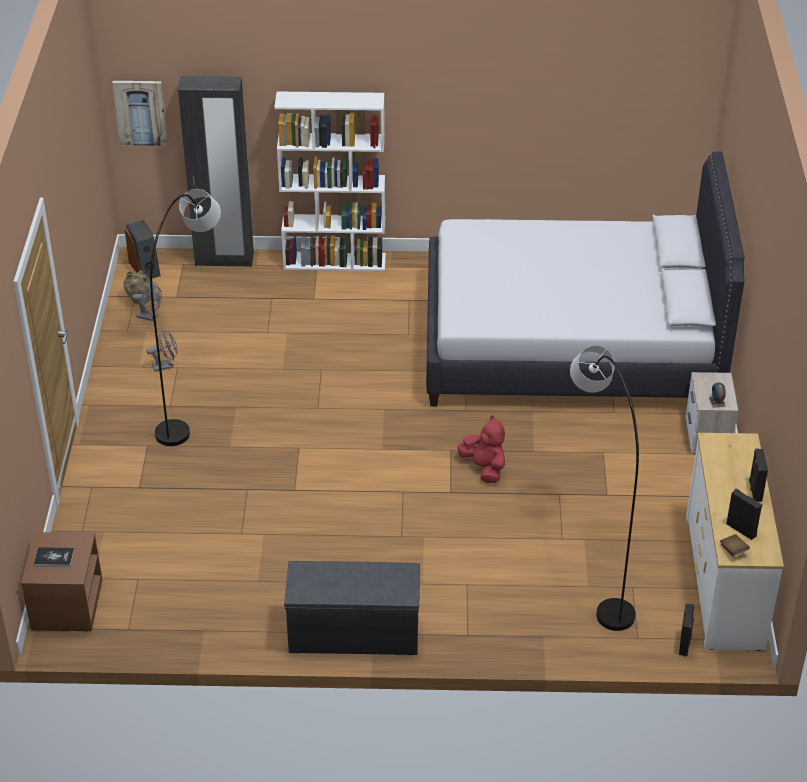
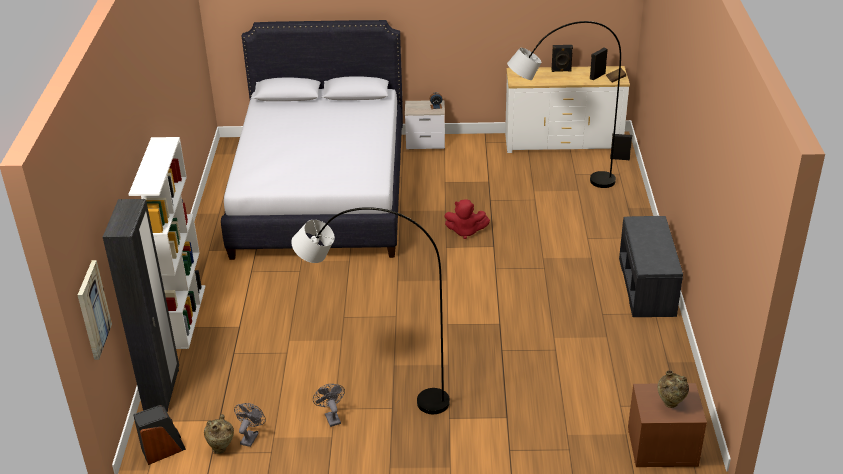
camera: 90 degrees left, 5 degrees down
book [34,547,74,567] -> beige vase [657,370,689,408]
red plush toy [458,415,505,483] -> red plush toy turned 135 degrees counterclockwise [444,200,490,239]

